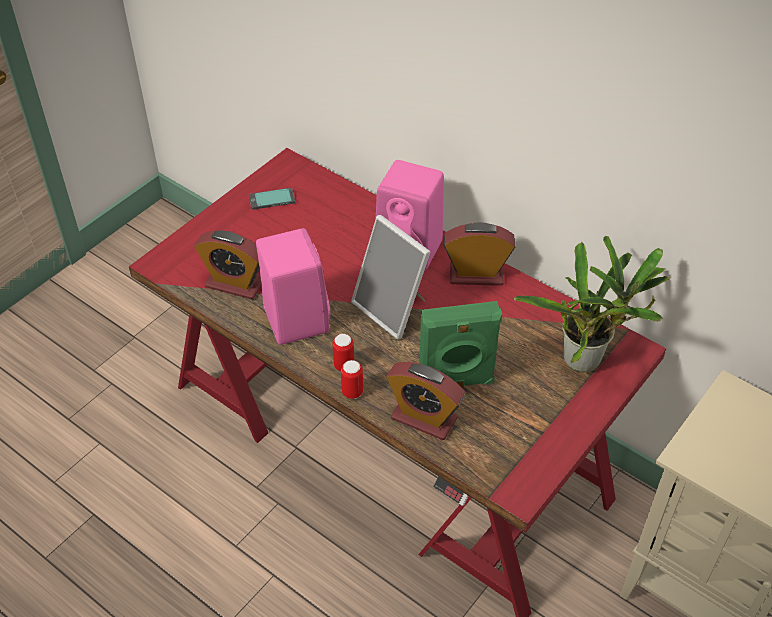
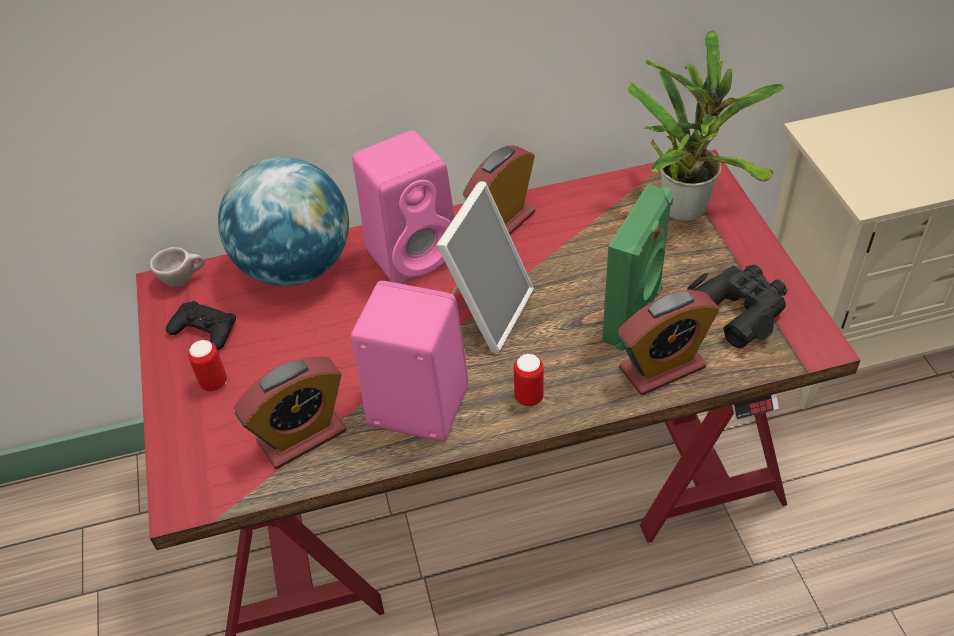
camera: 50 degrees left, 0 degrees up
phone [249,188,295,210] -> black game controller [166,301,236,350]
can [341,360,363,399] -> can moved to [188,340,227,391]
picture frame [351,215,431,340] -> picture frame turned 60 degrees counterclockwise [436,181,534,353]
none -> beige cup [150,247,205,287]
none -> globe [218,157,349,286]
none -> black binoculars [687,265,787,348]

